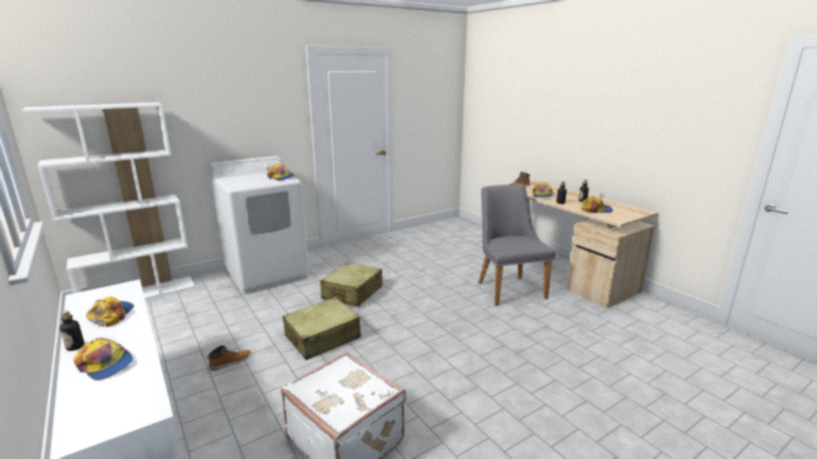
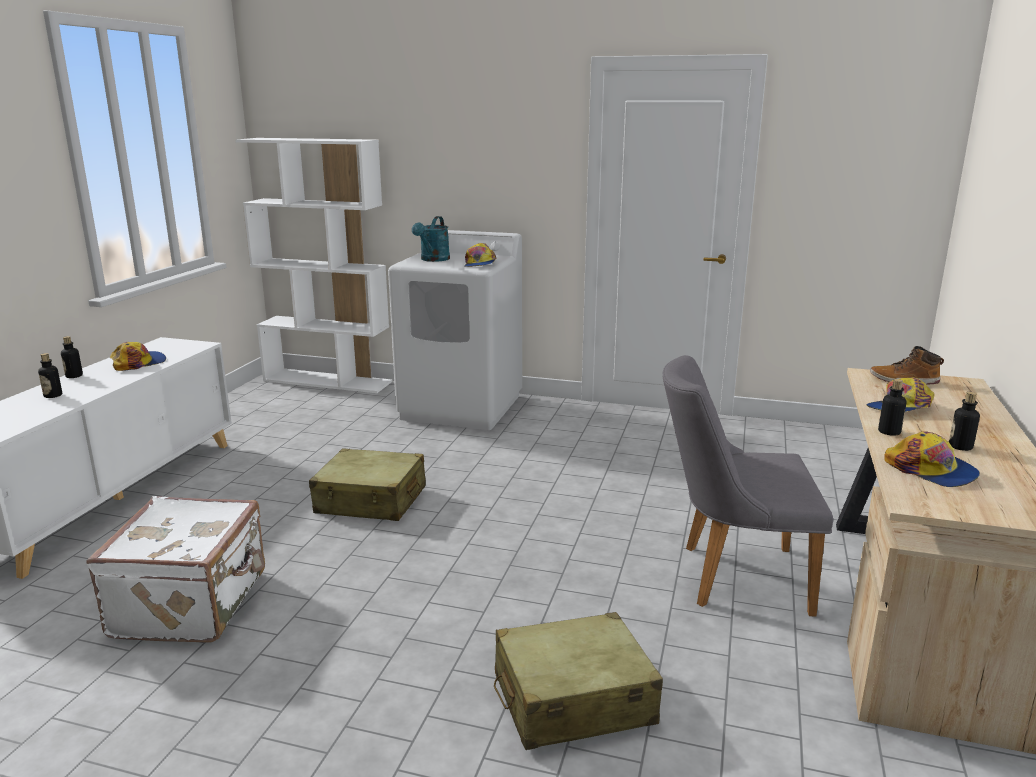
camera: 50 degrees right, 0 degrees up
cap [73,338,133,380] -> bottle [38,353,62,398]
boot [207,345,251,370] -> none
beige suitcase [320,263,382,307] -> beige suitcase moved to [494,612,663,750]
grey chair [478,184,555,306] -> grey chair turned 120 degrees counterclockwise [663,355,833,617]
none -> turquoise watering can [412,216,450,262]

